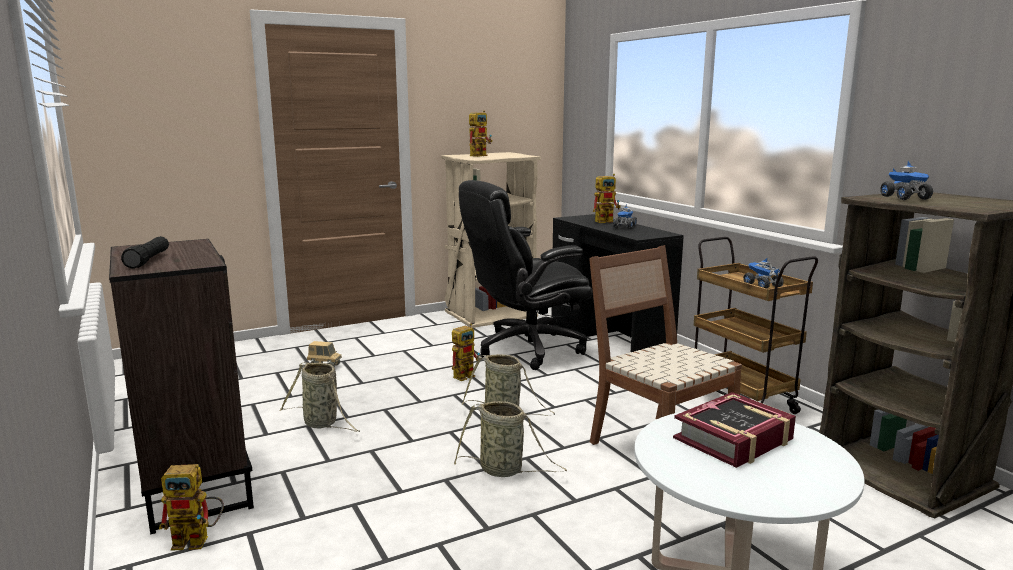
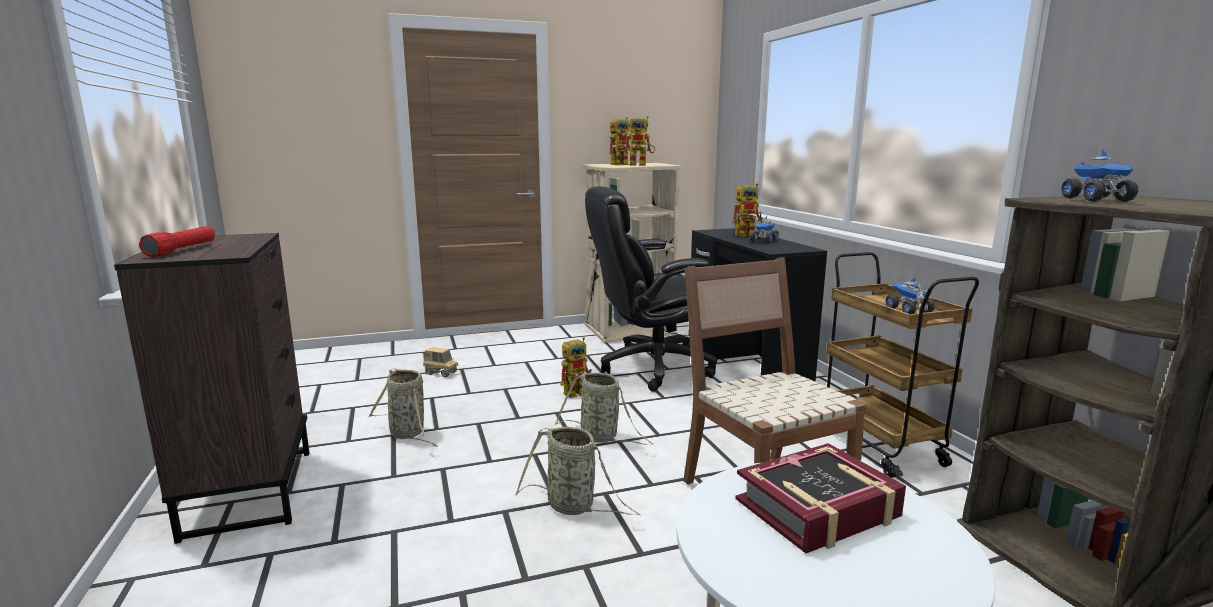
camera: 10 degrees right, 0 degrees up
black flashlight [121,236,169,269] -> red flashlight [139,226,215,257]
toy robot [159,464,224,551] -> toy robot moved to [624,116,655,166]

